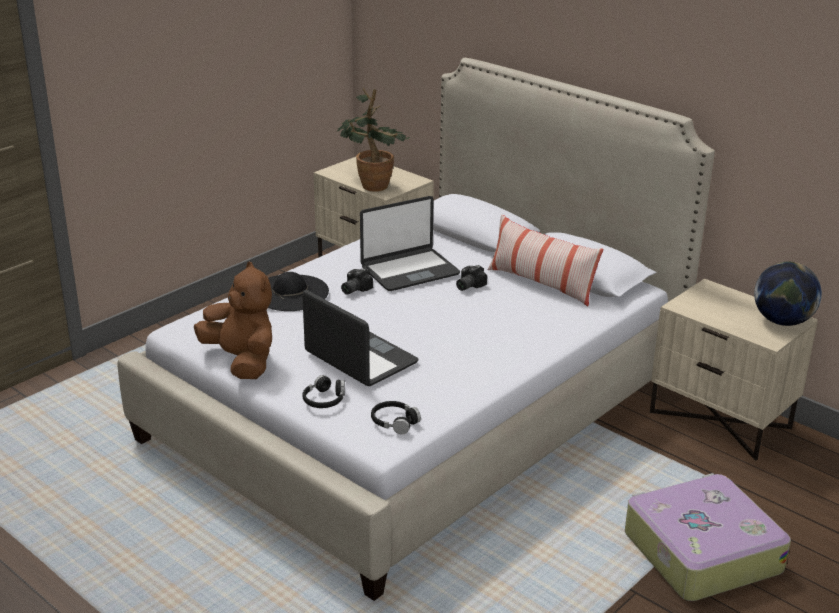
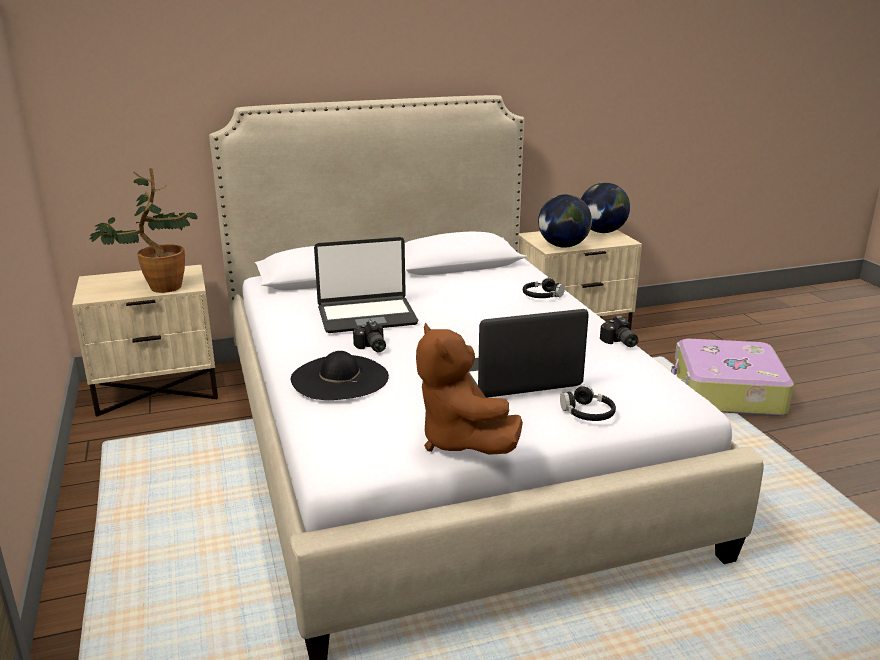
camera: 60 degrees left, 5 degrees down
brown plush toy [194,262,272,379] -> brown plush toy turned 105 degrees counterclockwise [416,323,523,455]
laptop [360,196,460,291] -> laptop turned 75 degrees clockwise [314,237,418,333]
black headphones [371,401,421,434] -> black headphones moved to [523,277,565,298]
camera [456,265,487,291] -> camera moved to [600,316,638,347]
pillow [488,214,603,306] -> none
none -> globe [538,194,592,248]

